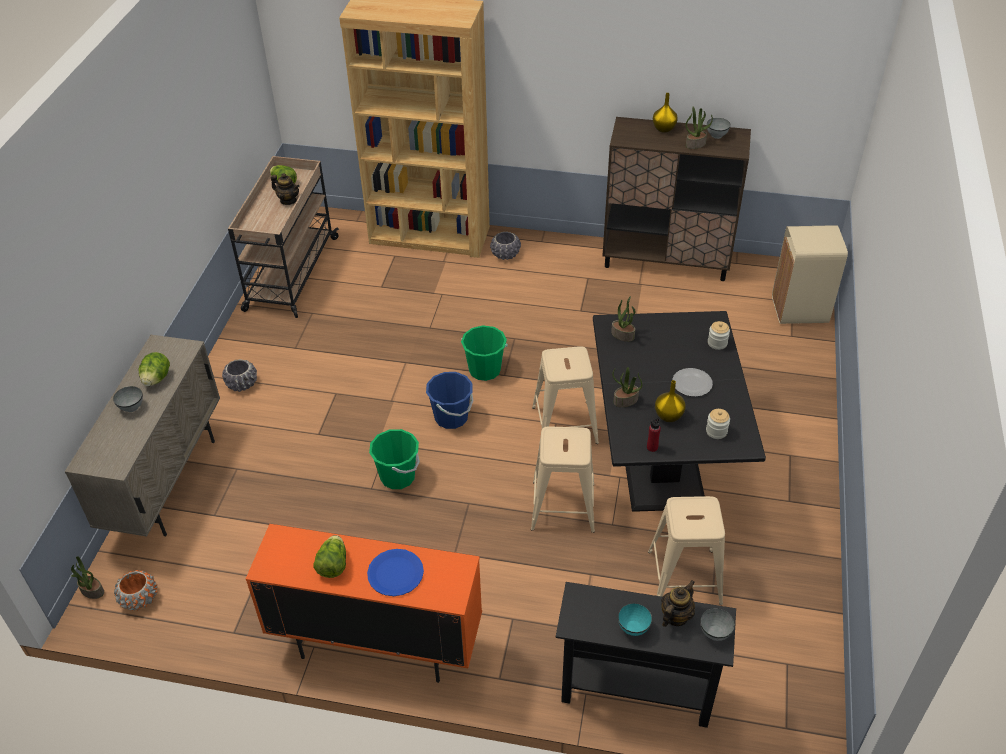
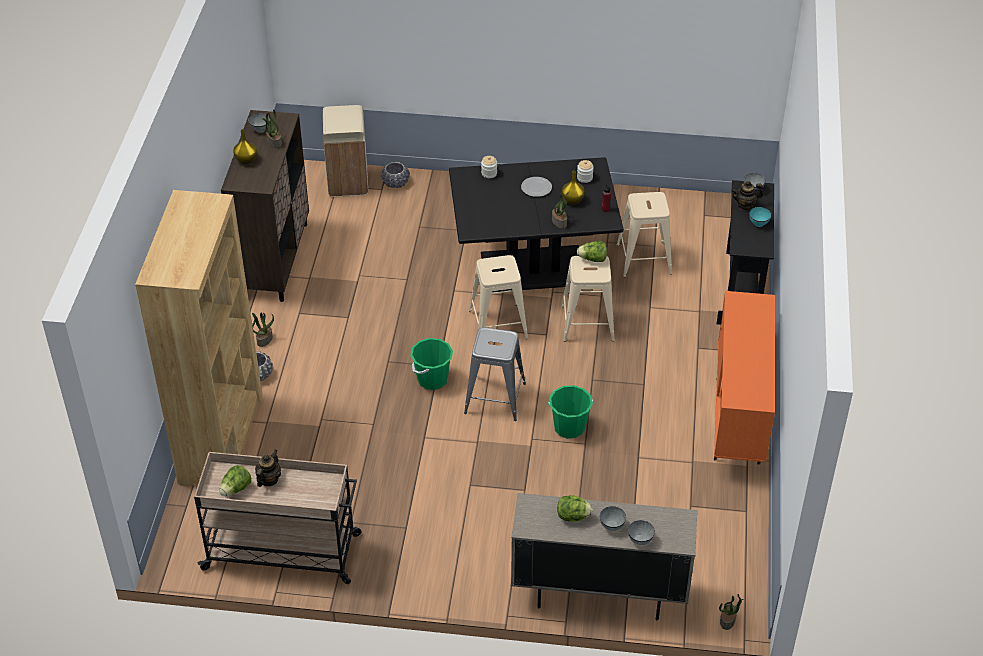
camera: 95 degrees left, 0 degrees up
orange planter [114,570,157,611] -> none
grey planter [222,359,257,392] -> grey planter moved to [381,162,410,188]
lettuce [313,535,346,578] -> lettuce moved to [577,241,607,262]
blue plate [367,549,424,596] -> none
blue bucket [426,372,473,429] -> grey stool [464,327,526,421]
potted plant [611,296,636,342] -> potted plant moved to [252,312,274,347]
teapot [661,580,695,627] -> teapot turned 45 degrees counterclockwise [731,181,763,210]
none -> grey bowl [628,520,655,545]

